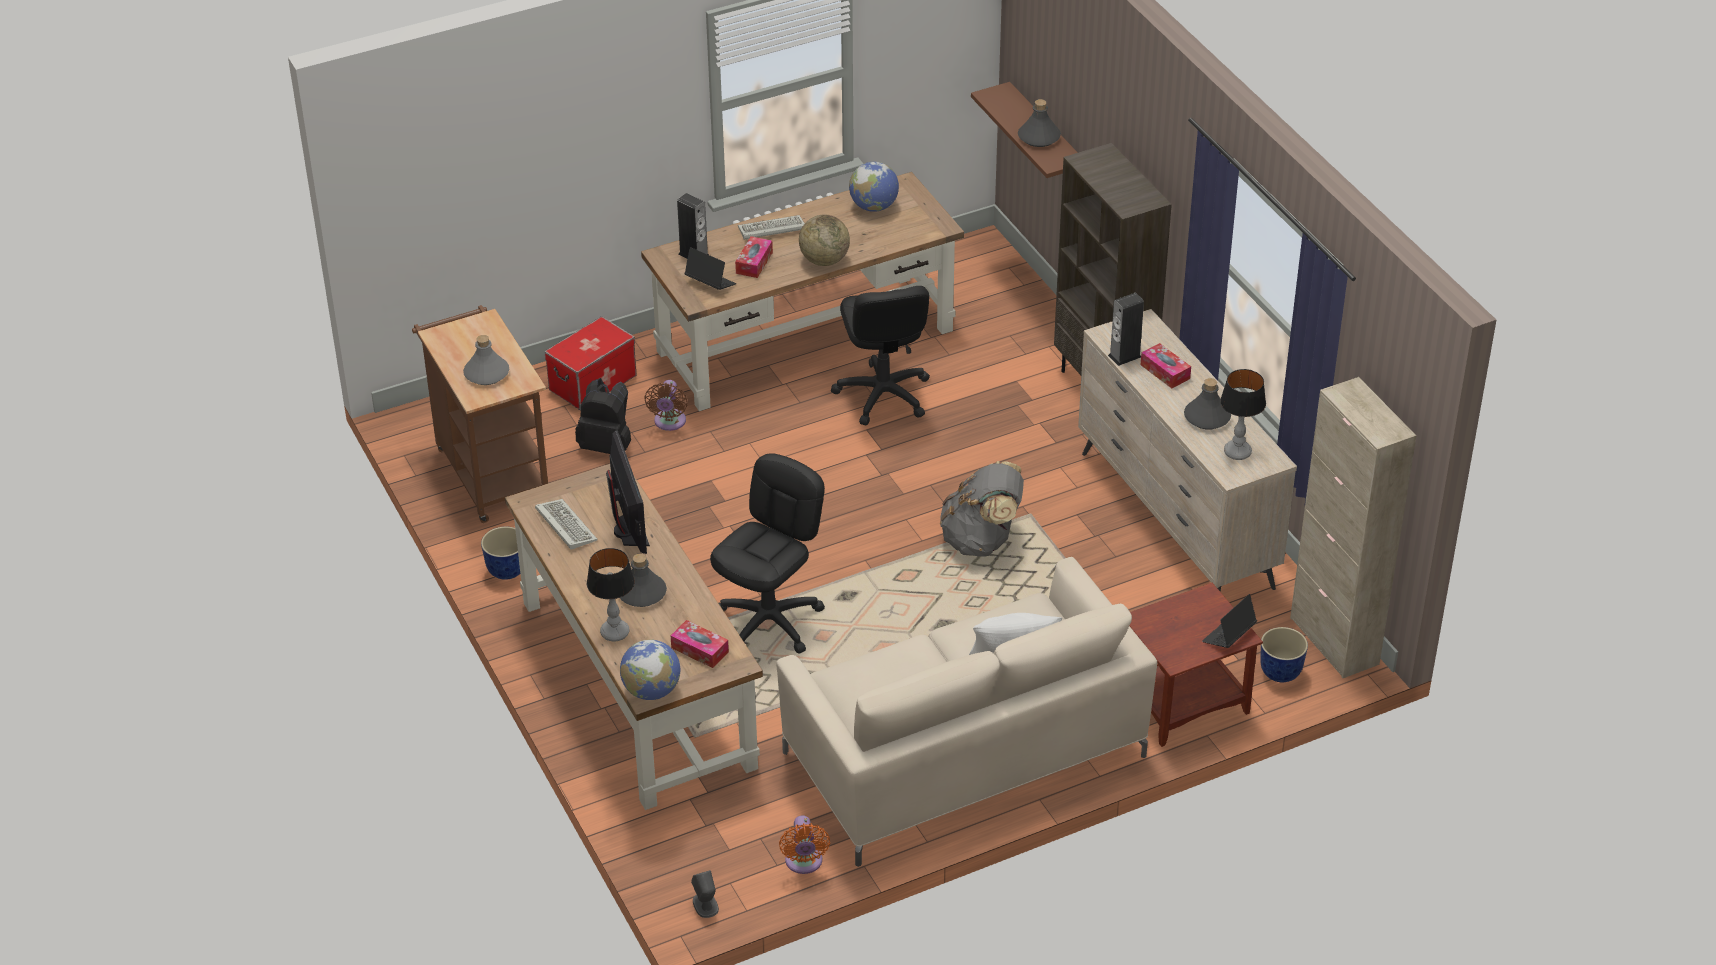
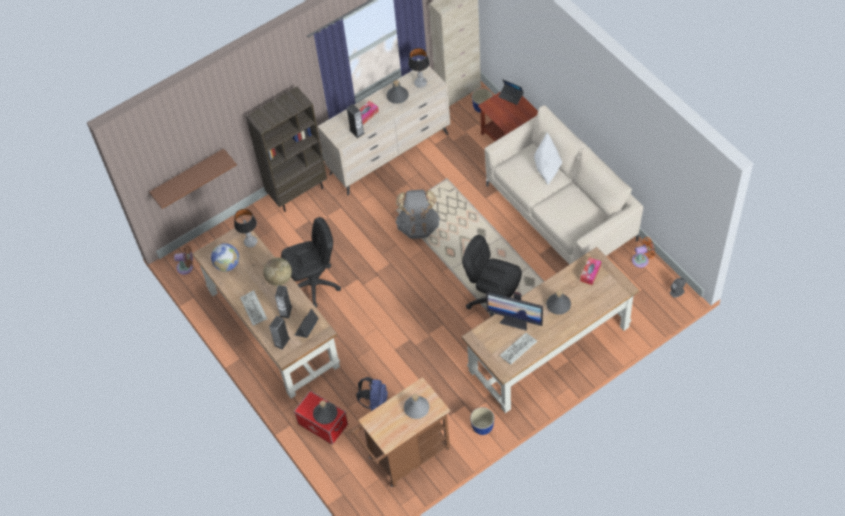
camera: 95 degrees left, 15 degrees up
black backpack [575,378,631,454] -> blue backpack [356,377,388,411]
table lamp [587,548,635,642] -> table lamp moved to [234,209,257,247]
monitor [606,430,650,554] -> monitor turned 135 degrees counterclockwise [486,292,543,331]
globe [620,639,680,700] -> none
brown fan [644,380,688,431] -> brown fan moved to [174,246,193,275]
tissue box [735,236,773,278] -> speaker [275,285,292,318]
grey bottle [1018,99,1061,147] -> grey bottle moved to [313,400,338,424]

